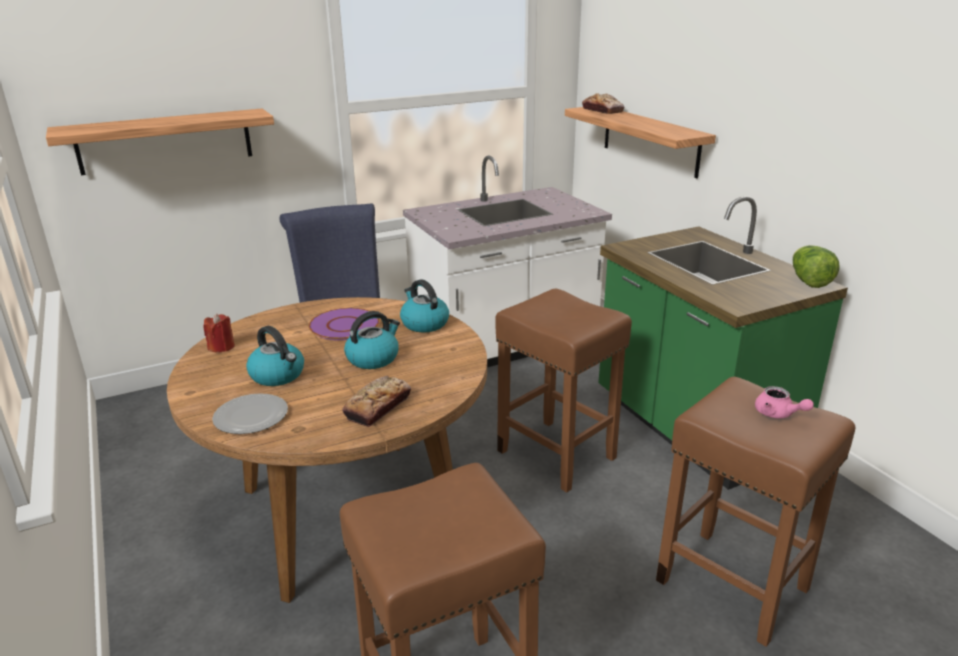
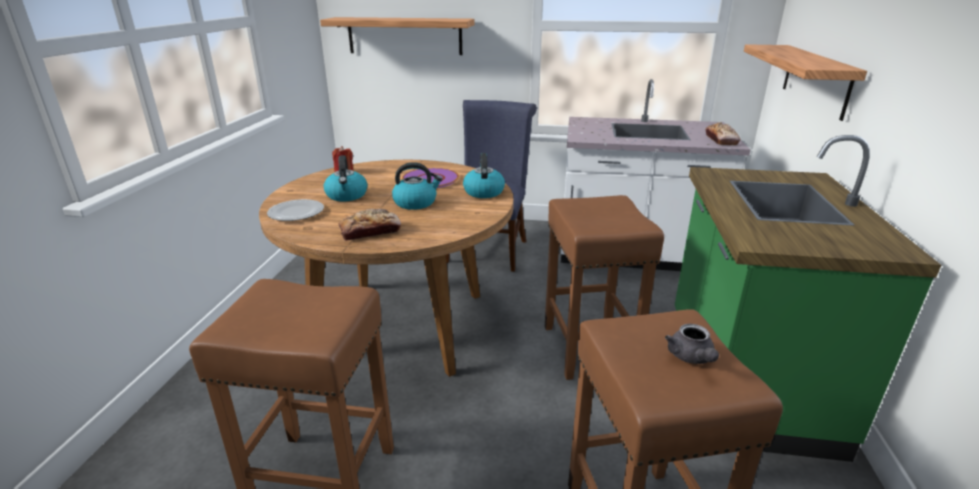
camera: 35 degrees right, 0 degrees up
bread [582,93,624,114] -> bread moved to [705,122,741,145]
pink teapot [755,386,814,419] -> grey teapot [665,324,719,364]
lettuce [793,245,840,288] -> none

